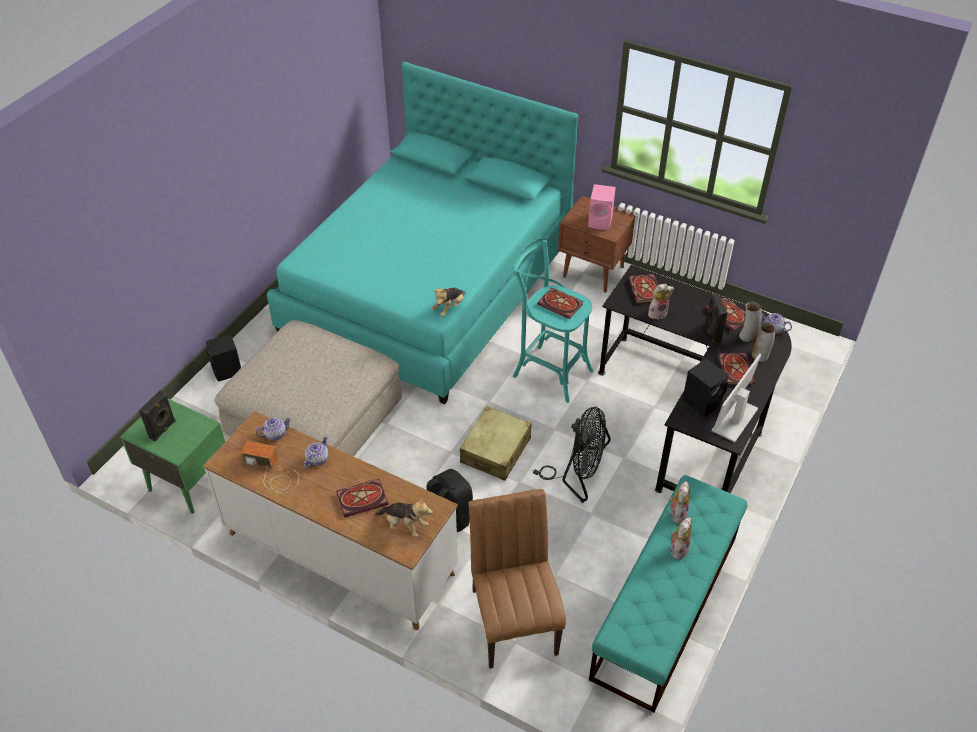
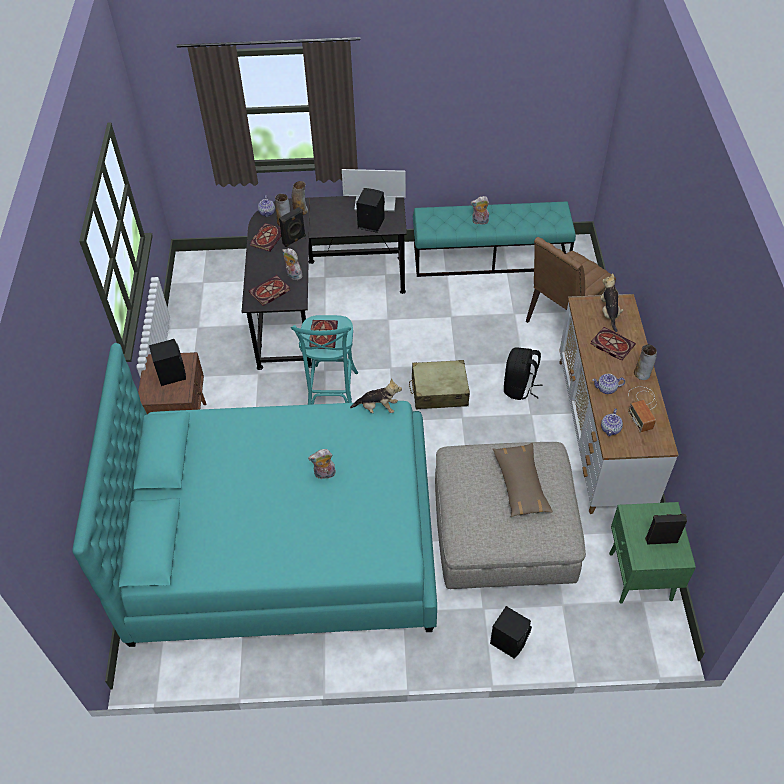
camera: 120 degrees left, 5 degrees up
teapot [255,417,291,440] -> teapot turned 105 degrees counterclockwise [601,408,623,436]
black fan [533,407,611,503] -> none
pink speaker [588,184,616,230] -> black speaker [149,339,186,386]
plush toy [670,481,690,524] -> plush toy moved to [308,449,336,479]
book [718,353,755,385] -> none
none -> brown pillow [493,443,553,517]
none -> vase [634,344,657,380]

